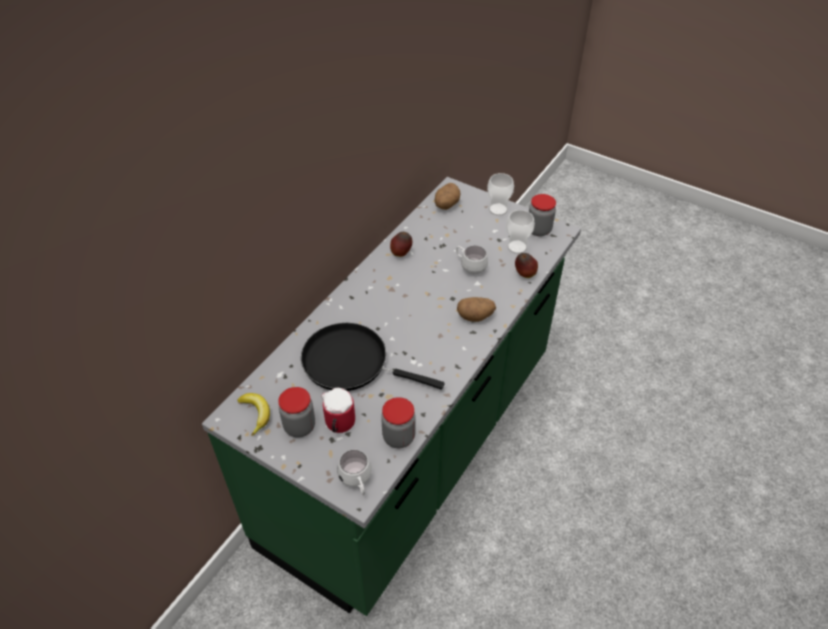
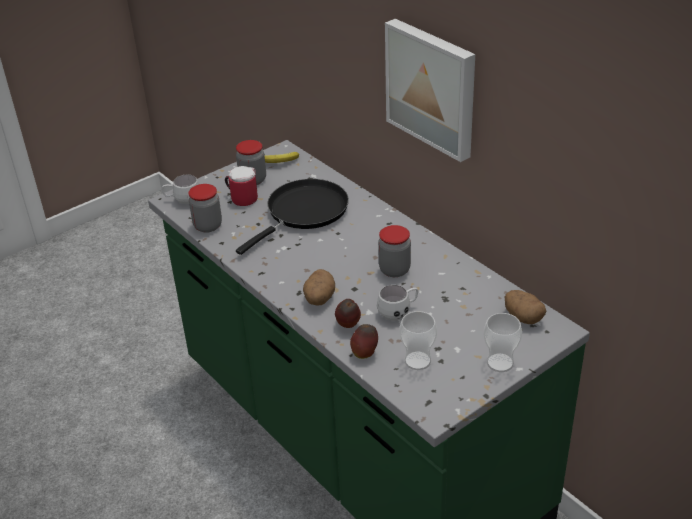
camera: 110 degrees right, 10 degrees down
apple [390,232,412,257] -> apple moved to [335,299,361,328]
jar [529,194,556,236] -> jar moved to [378,225,411,277]
none -> picture [385,19,475,162]

